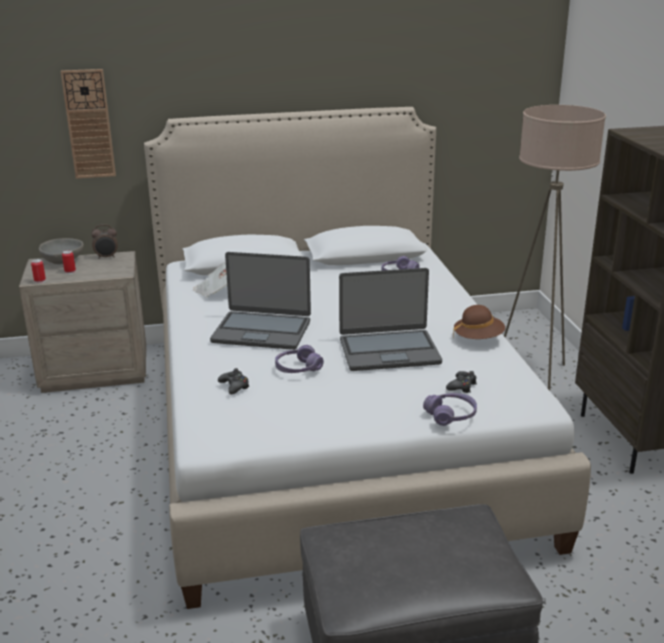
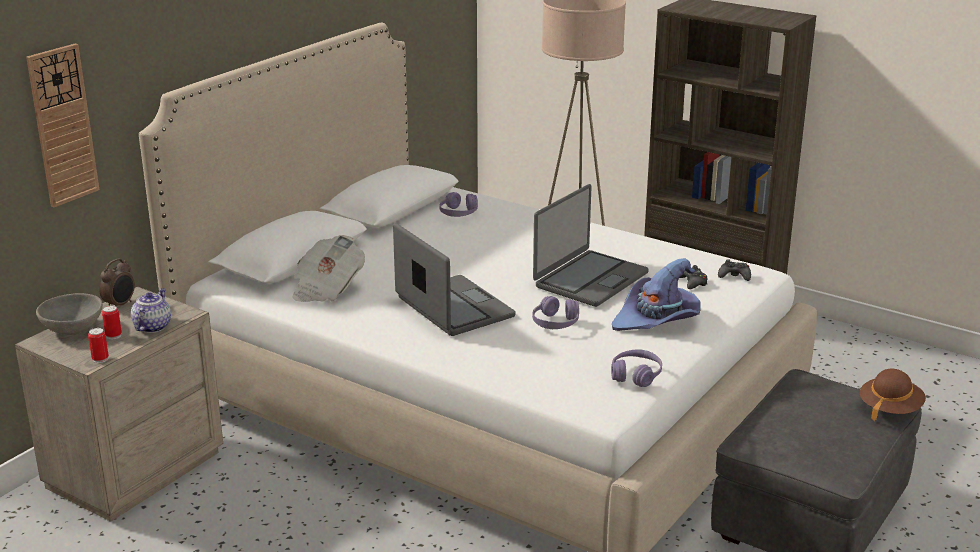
camera: 45 degrees left, 0 degrees up
laptop [210,252,311,350] -> laptop turned 90 degrees counterclockwise [393,223,516,336]
black game controller [218,368,249,395] -> black game controller moved to [718,259,751,281]
purple headphones [423,393,477,426] -> purple headphones moved to [611,349,662,387]
brown hat [453,305,505,339] -> brown hat moved to [860,369,926,421]
none -> teapot [131,288,171,333]
none -> purple hat [612,258,701,331]

